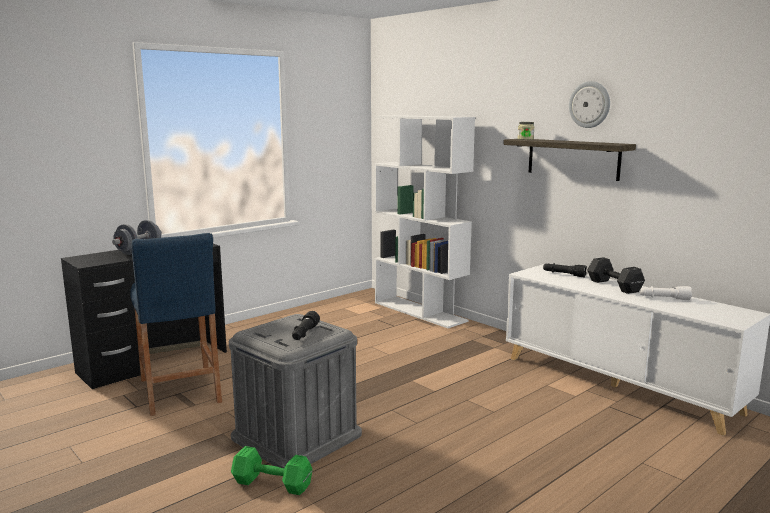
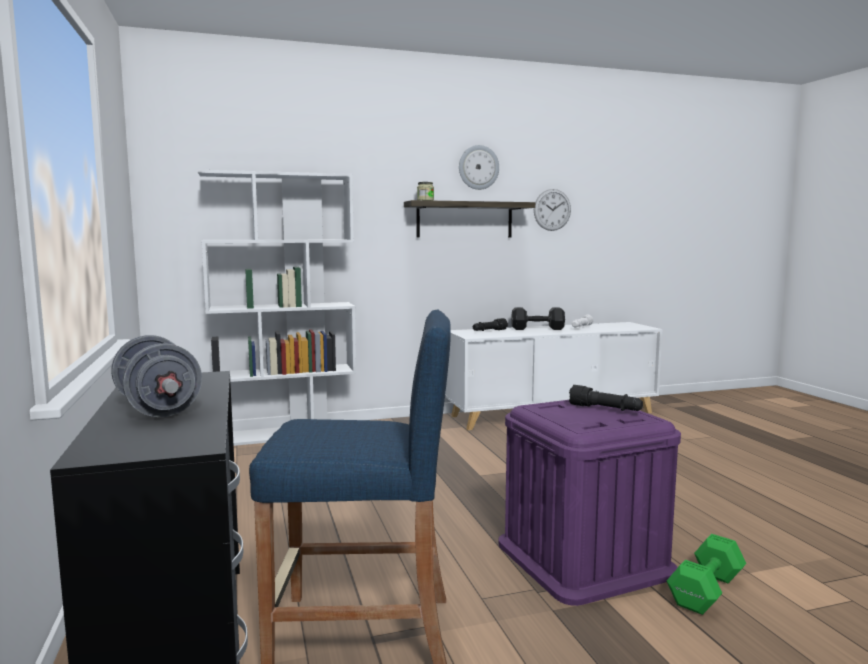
camera: 65 degrees left, 5 degrees down
grey storage box [229,314,362,468] -> purple storage box [499,400,681,606]
none -> wall clock [534,189,571,231]

